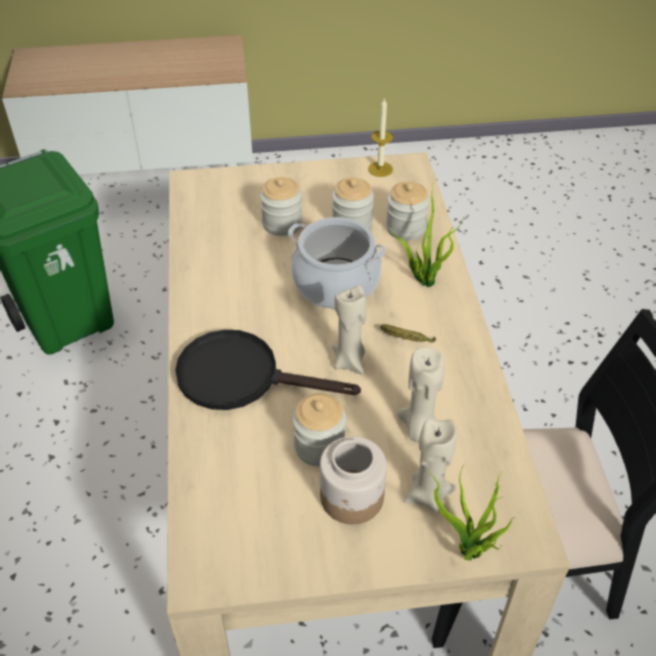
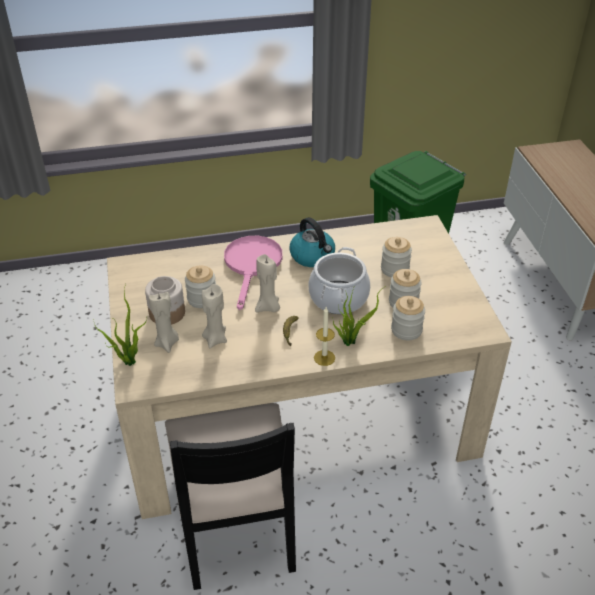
camera: 85 degrees right, 5 degrees down
black frying pan [175,330,361,410] -> pink frying pan [224,236,282,310]
candle [368,98,393,177] -> candle moved to [314,307,335,366]
none -> kettle [289,217,335,267]

